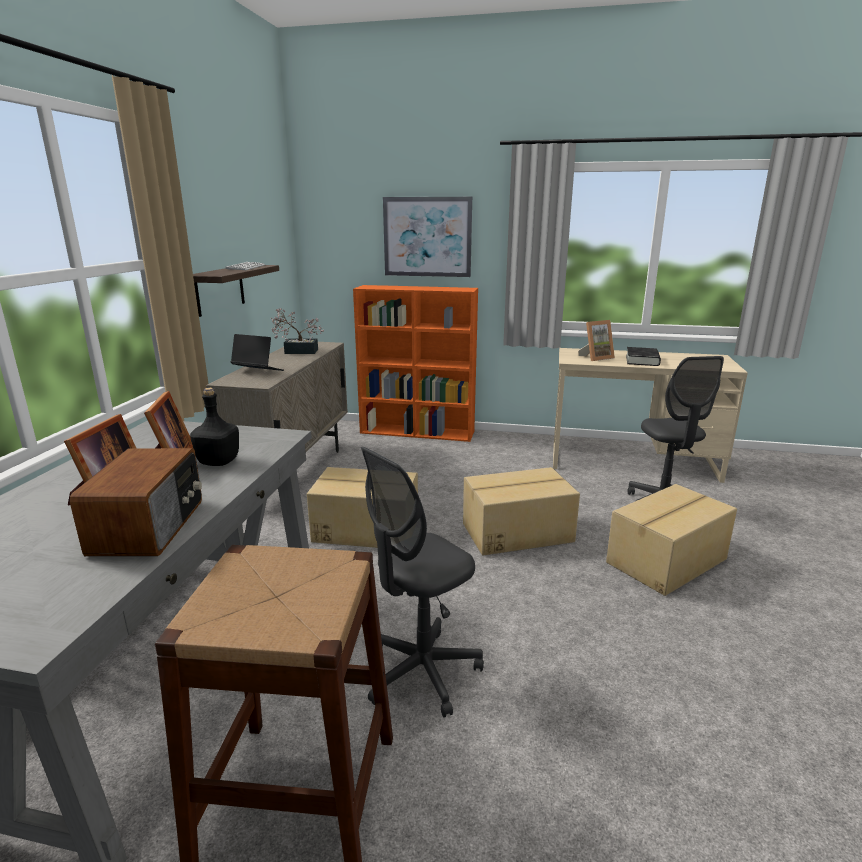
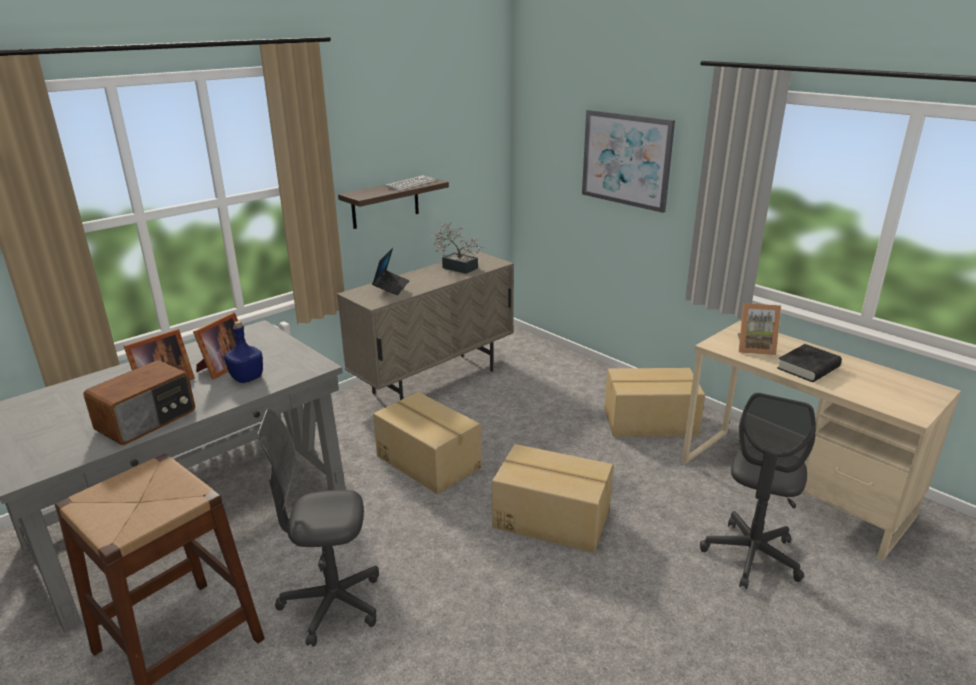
camera: 35 degrees right, 5 degrees up
black bottle [190,388,239,466] -> blue bottle [224,321,263,383]
laptop [231,334,284,371] -> laptop turned 45 degrees clockwise [372,248,410,295]
orange bookcase [353,285,478,442] -> none
cardboard box [606,484,737,596] -> cardboard box moved to [604,368,705,437]

